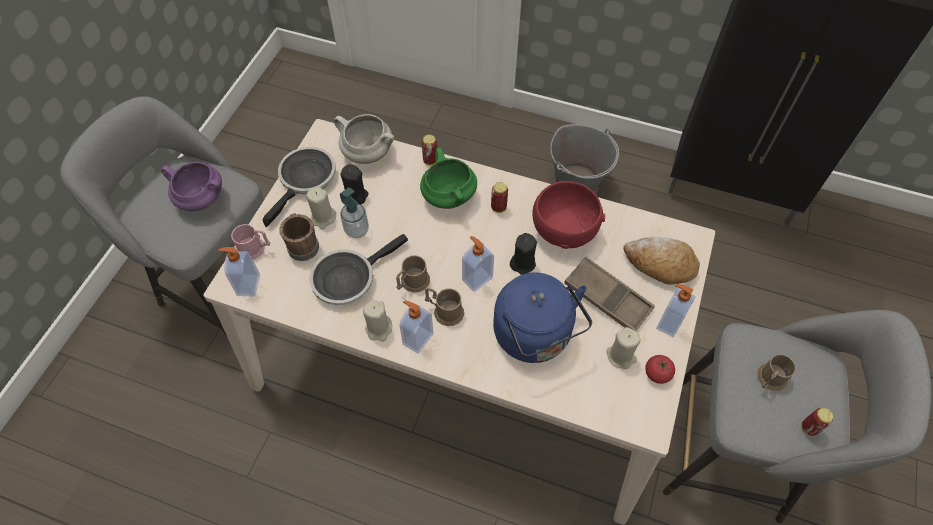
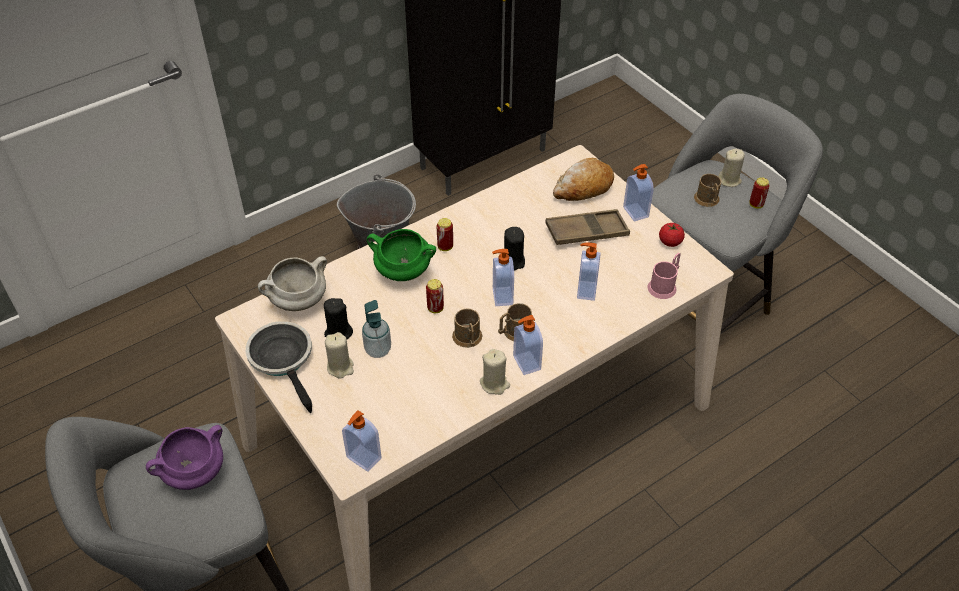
camera: 55 degrees left, 10 degrees down
pink mug [231,224,270,260] -> pink mug moved to [647,252,681,299]
brown mug [279,213,319,261] -> none
frying pan [309,234,408,305] -> none
can [422,135,437,165] -> can moved to [426,279,444,313]
blue kettle [493,272,592,363] -> soap dispenser [577,243,601,301]
red bowl [532,181,605,249] -> none
beige candle [606,327,641,369] -> beige candle moved to [718,149,745,187]

